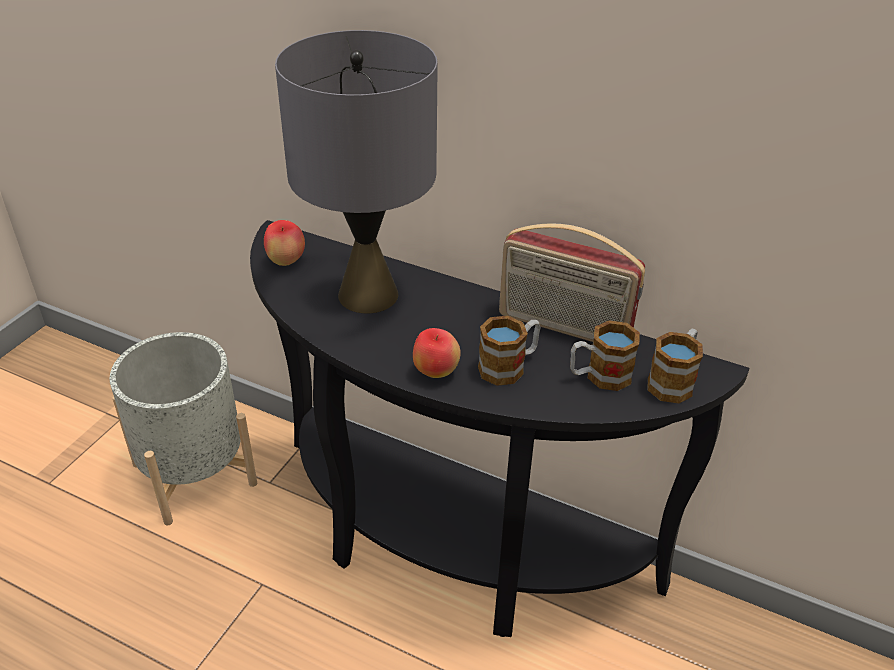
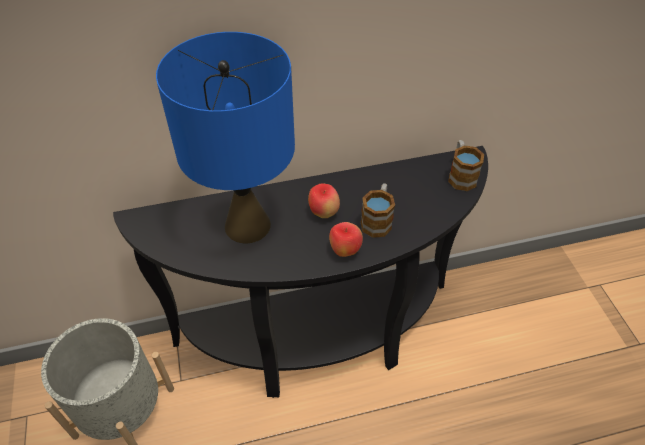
camera: 40 degrees left, 10 degrees up
apple [264,220,305,266] -> apple moved to [308,183,340,218]
grey table lamp [275,30,438,314] -> blue table lamp [156,32,295,243]
radio [499,223,645,342] -> none
mug [570,320,640,391] -> none

